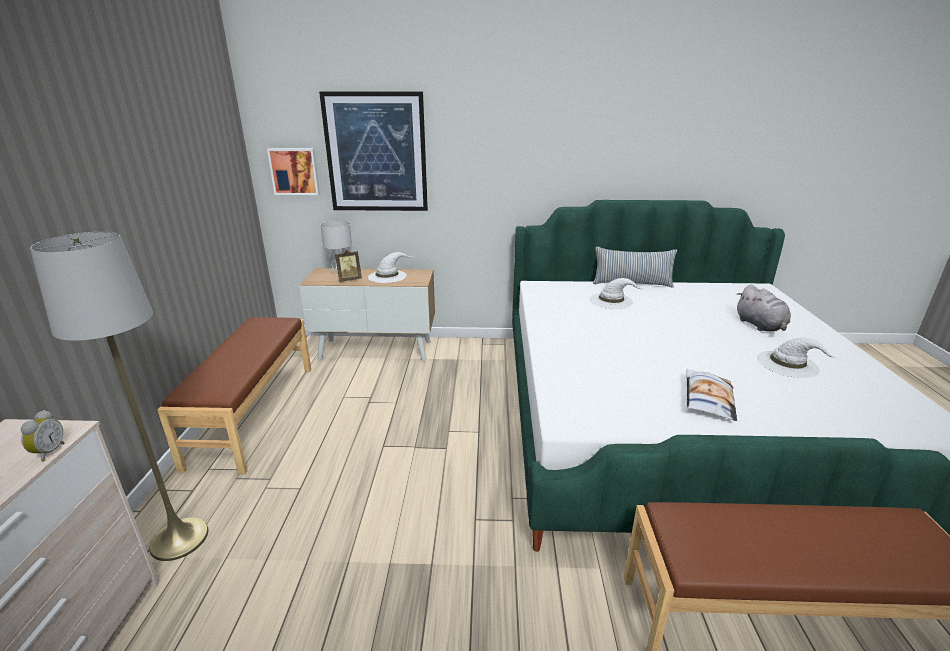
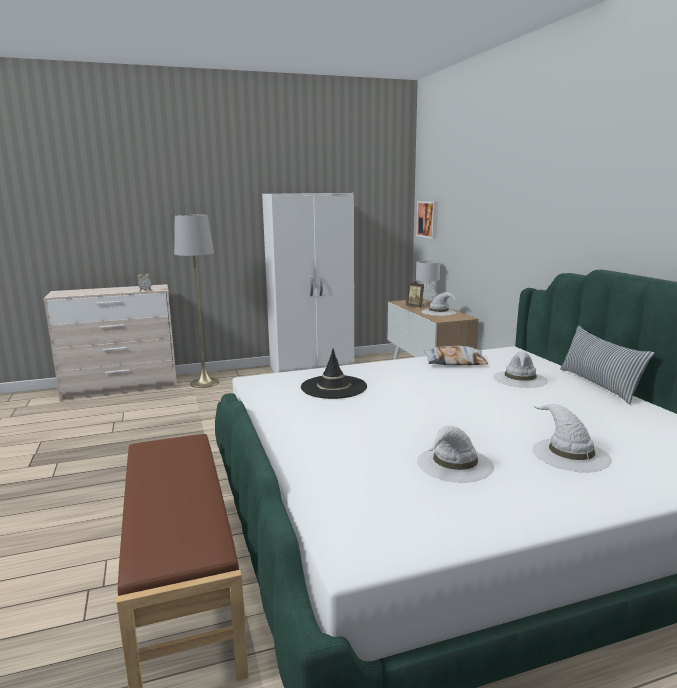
camera: 70 degrees right, 10 degrees down
brown bench [157,317,311,474] -> white wardrobe [262,193,354,373]
picture [319,92,428,211] -> none
pillow [686,369,737,421] -> pillow moved to [423,346,488,365]
grey plush toy [736,285,791,331] -> white hat [532,404,612,473]
none -> black hat [301,348,367,399]

